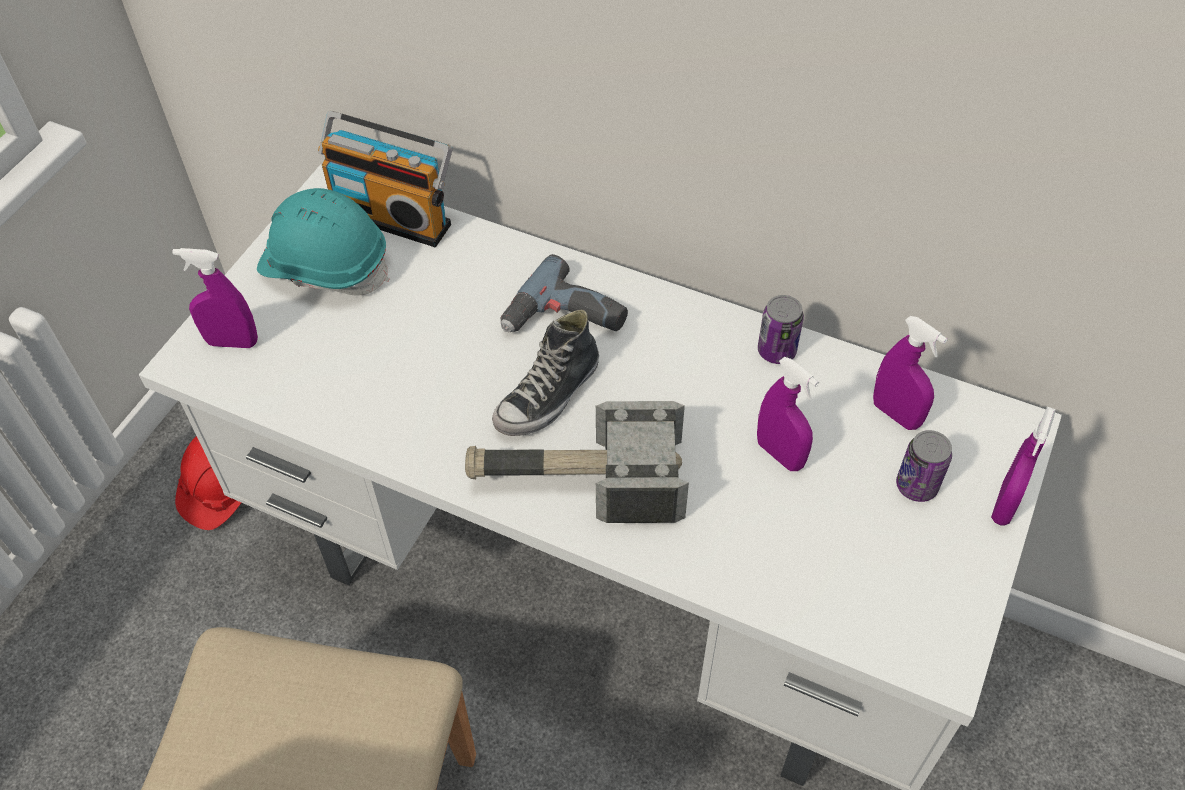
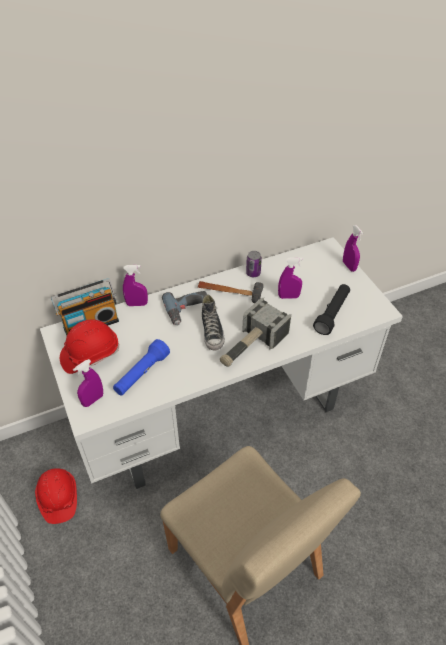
camera: 50 degrees left, 5 degrees down
turquoise hard hat [257,188,389,296] -> red hard hat [60,320,119,374]
purple spray bottle [873,316,948,430] -> purple spray bottle moved to [123,265,148,306]
can [896,430,952,502] -> none
none -> blue flashlight [113,339,170,395]
none -> hammer [198,281,264,303]
none -> black flashlight [313,284,350,335]

